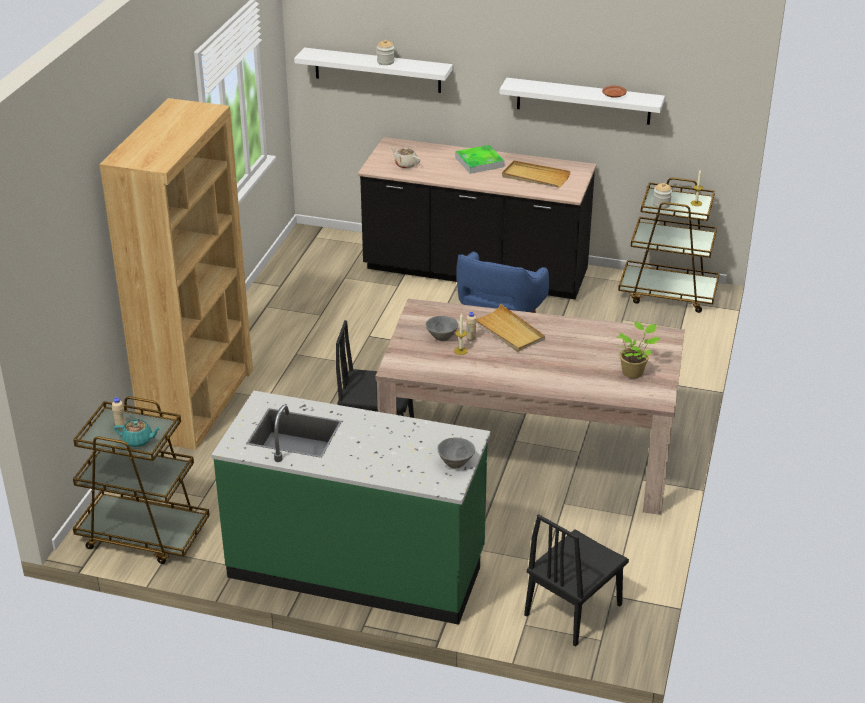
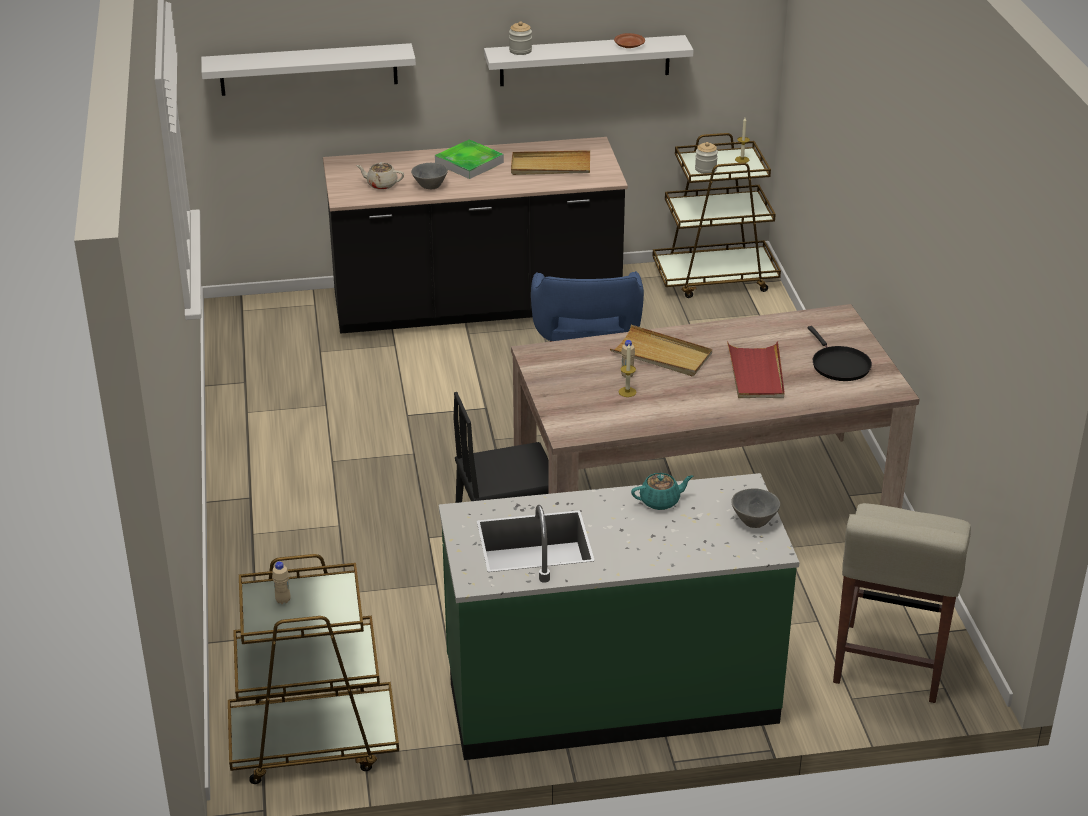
camera: 25 degrees left, 0 degrees up
brown bookcase [99,98,253,450] -> none
turquoise teapot [114,419,161,447] -> turquoise teapot moved to [631,473,693,510]
jar [377,40,394,65] -> jar moved to [509,21,532,55]
grey bowl [426,316,458,341] -> grey bowl moved to [411,163,448,189]
black chair [524,514,629,647] -> beige stool [833,503,971,703]
potted plant [615,322,660,378] -> black frying pan [808,326,872,381]
none -> red tray [727,341,784,398]

